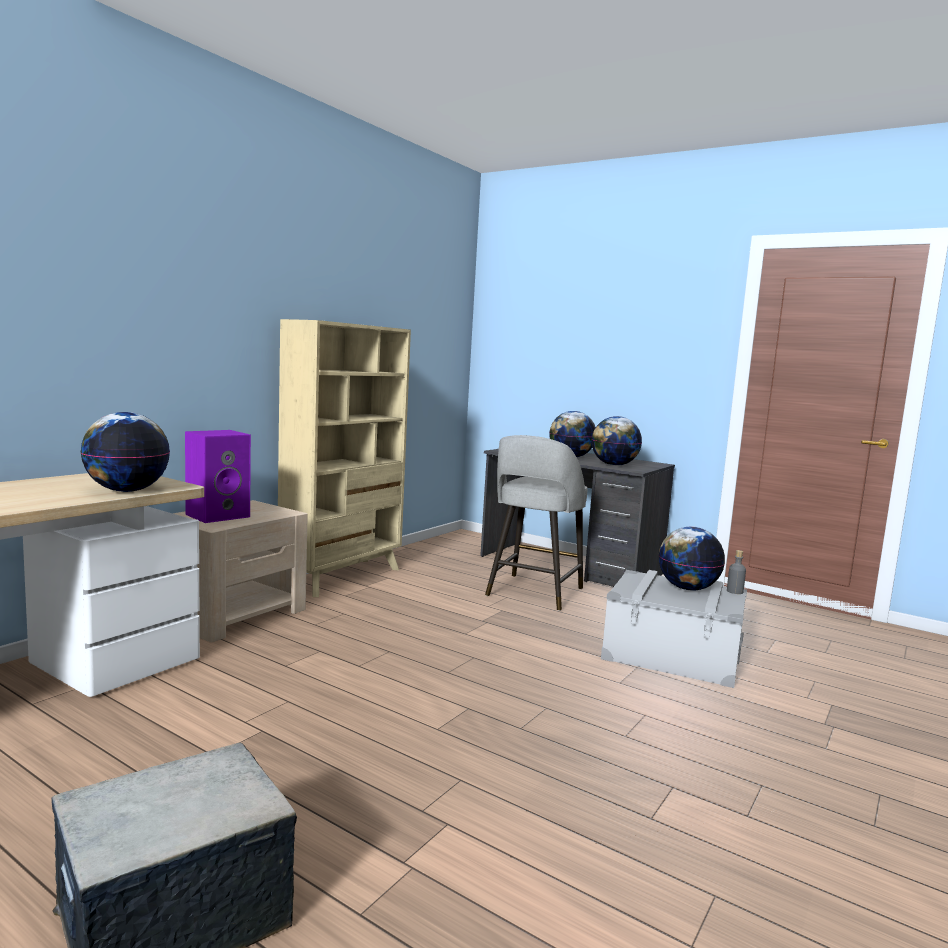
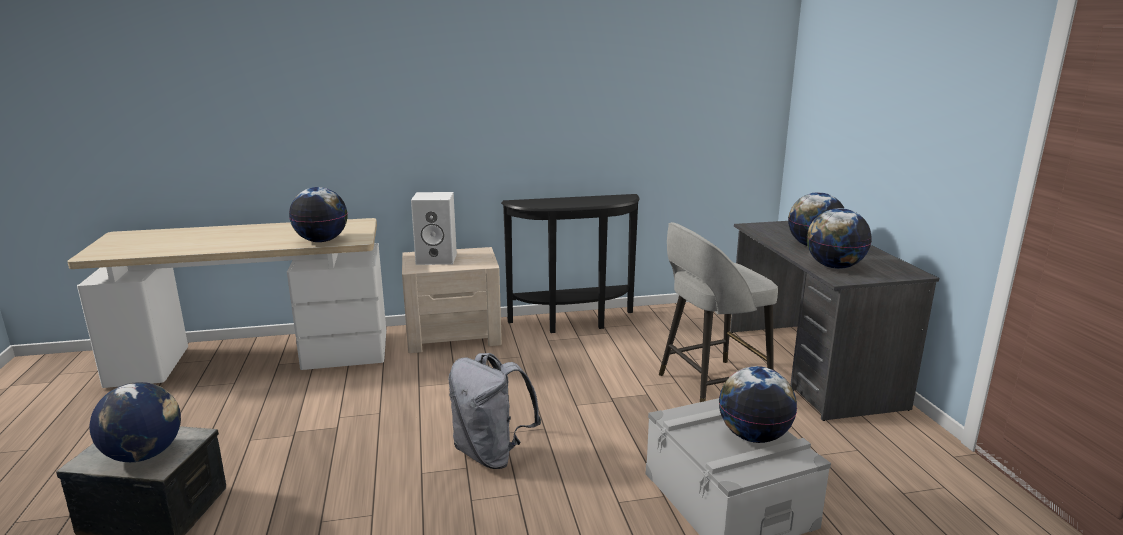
camera: 45 degrees right, 10 degrees up
purple speaker [185,430,251,523] -> white speaker [411,192,457,265]
beige bookcase [278,319,411,597] -> black console table [501,194,639,333]
grey bottle [727,550,746,594] -> none
none -> globe [89,382,181,462]
none -> grey backpack [449,353,541,469]

